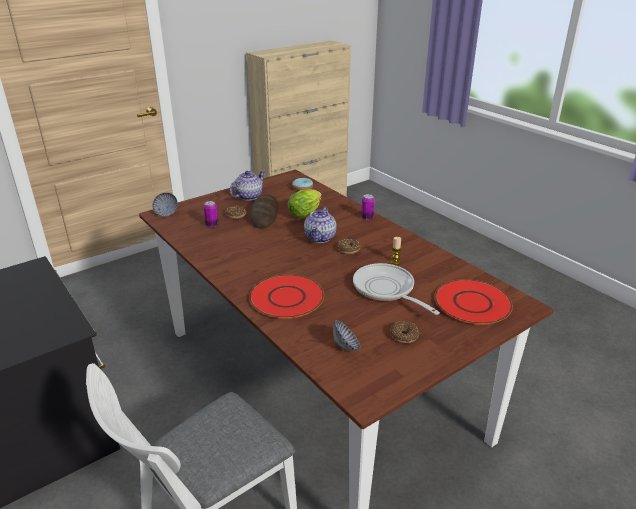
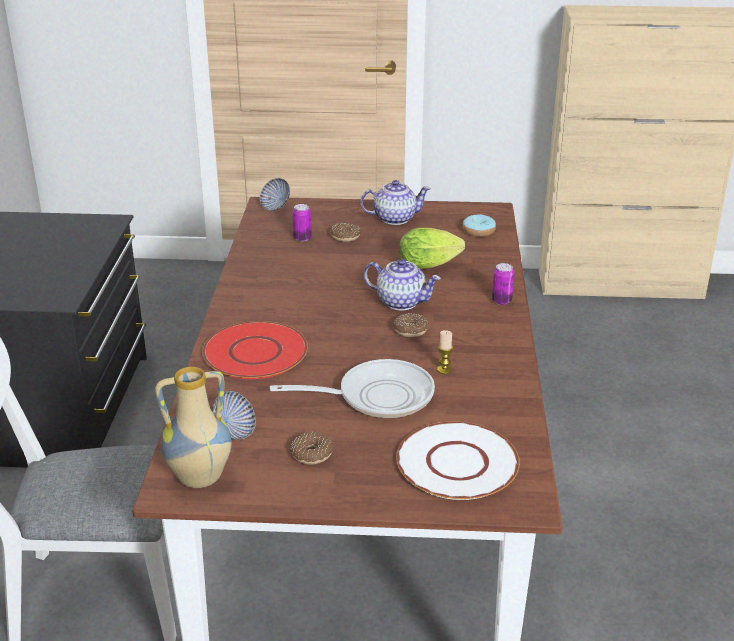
camera: 40 degrees right, 0 degrees up
bread [250,195,279,229] -> none
teapot [304,206,337,243] -> teapot turned 120 degrees counterclockwise [364,259,441,310]
frying pan [353,263,440,315] -> frying pan turned 75 degrees clockwise [270,359,435,418]
red plate [434,279,513,325] -> white plate [396,421,520,500]
none -> vase [155,367,232,488]

